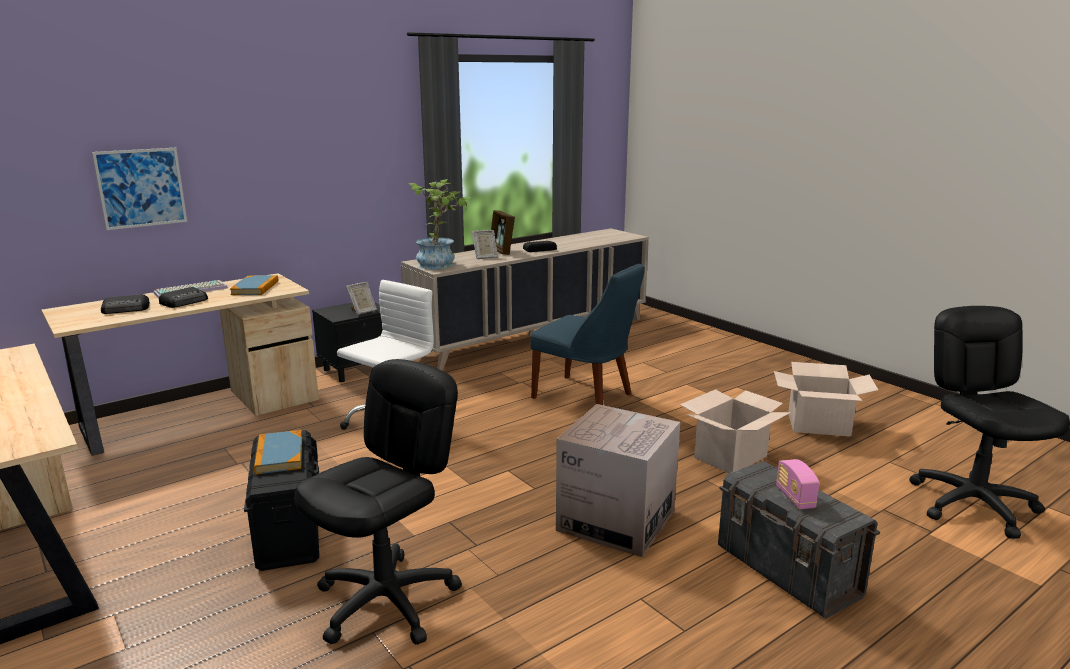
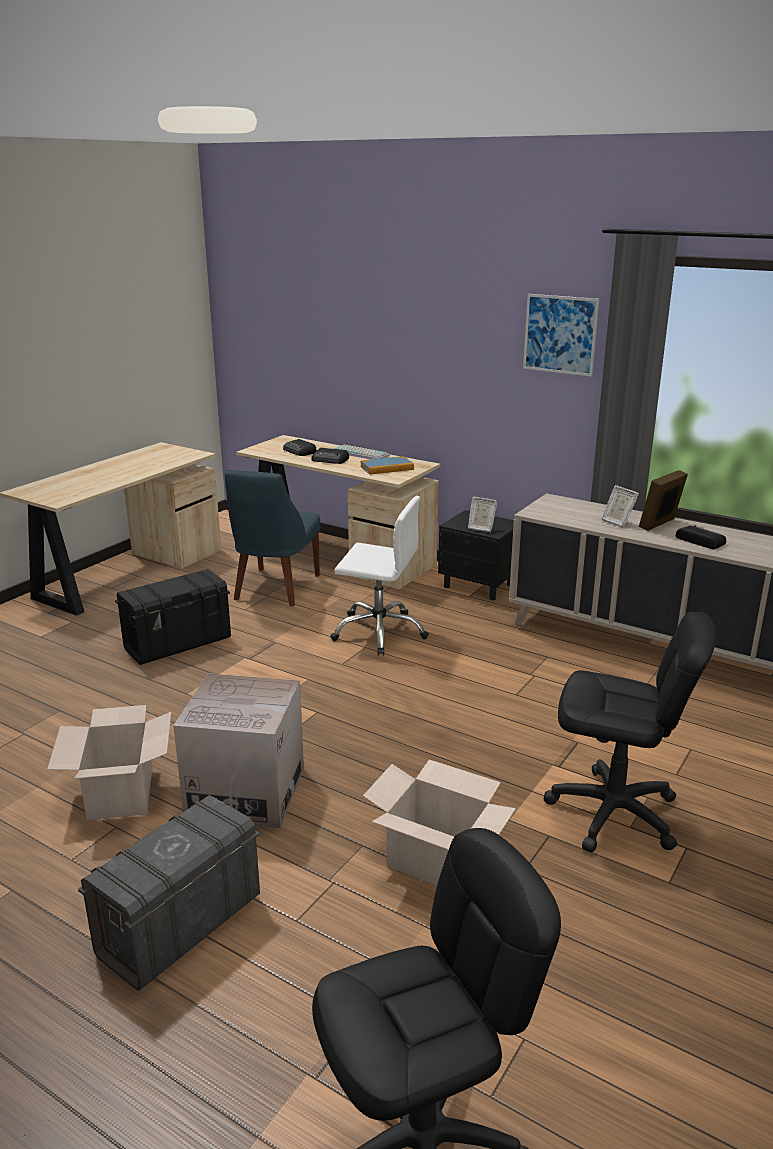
camera: 70 degrees right, 5 degrees up
picture [92,148,187,230] -> picture moved to [523,294,599,377]
book [254,430,302,474] -> none
black office chair [294,359,462,645] -> black office chair moved to [544,611,716,852]
potted plant [408,179,471,269] -> none
blue chair [530,264,645,405] -> blue chair moved to [225,470,321,607]
cardboard box [774,362,878,437] -> cardboard box moved to [47,705,171,820]
radio [776,459,819,510] -> none

